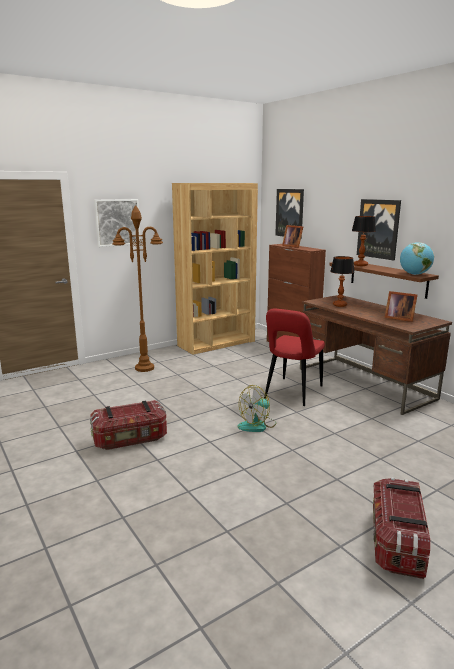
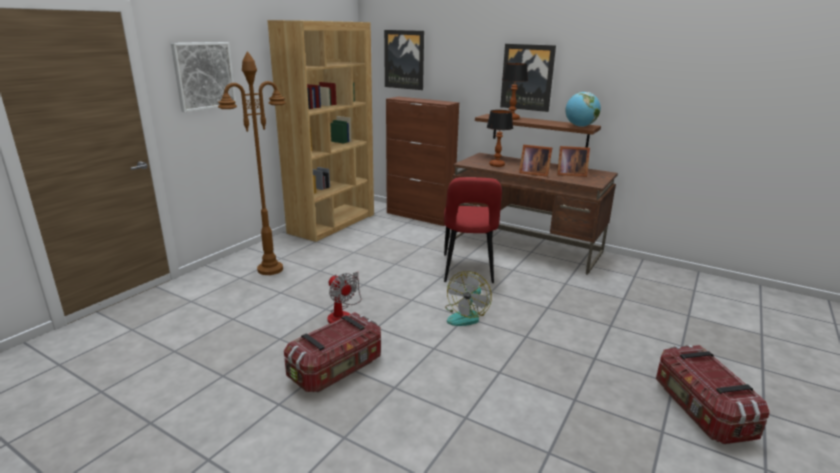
camera: 25 degrees left, 5 degrees up
picture frame [282,225,303,248] -> picture frame moved to [519,144,552,177]
none -> fan [328,272,361,324]

